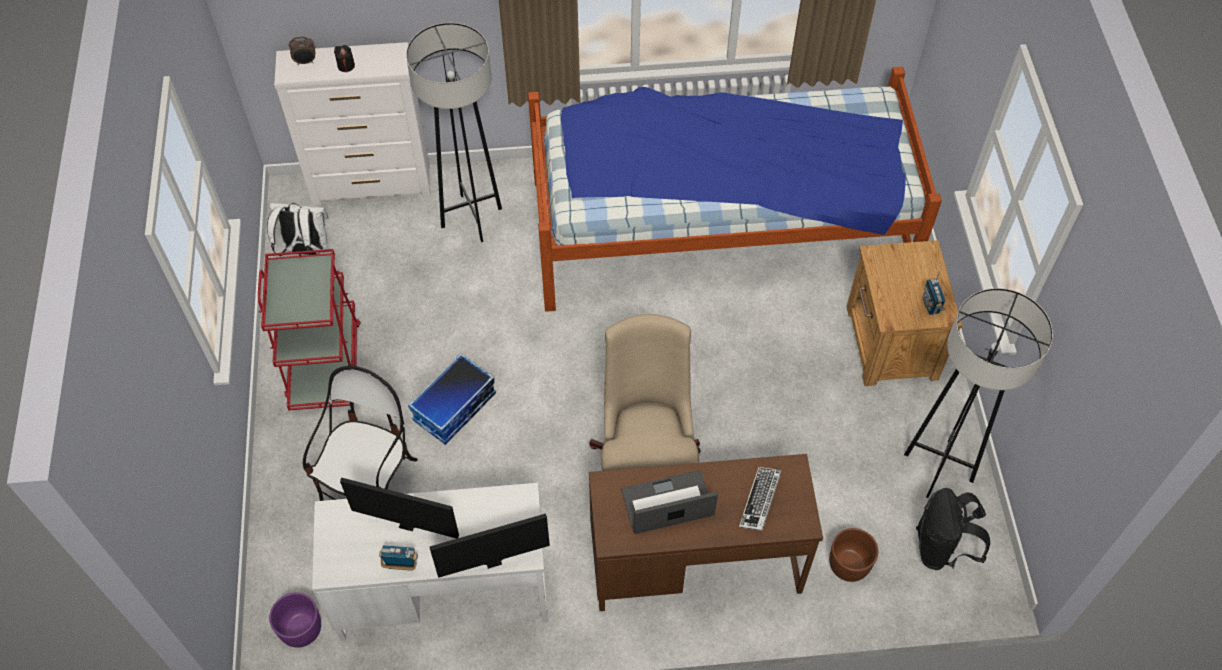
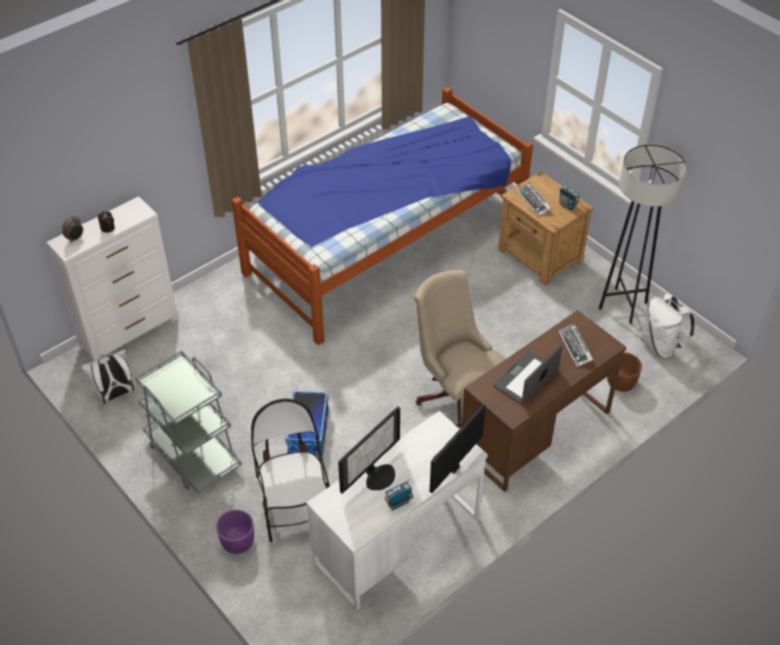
camera: 35 degrees left, 10 degrees down
red cart [258,249,361,411] -> grey cart [135,350,242,494]
purple planter [269,593,321,648] -> purple planter moved to [216,510,254,554]
monitor [340,478,459,539] -> monitor turned 150 degrees clockwise [338,406,400,494]
grey floor lamp [406,23,502,242] -> none
black backpack [916,488,990,570] -> white backpack [641,294,695,358]
none -> keyboard [517,182,551,217]

